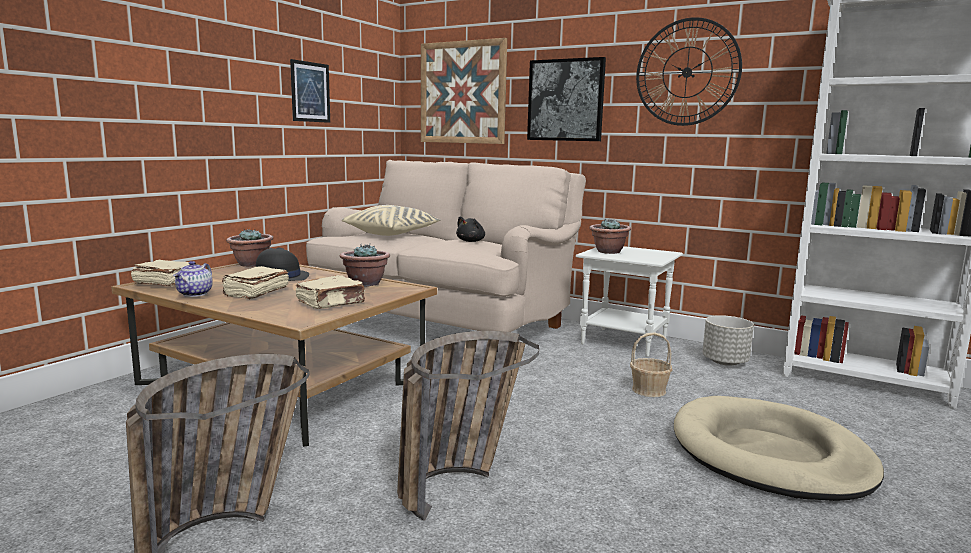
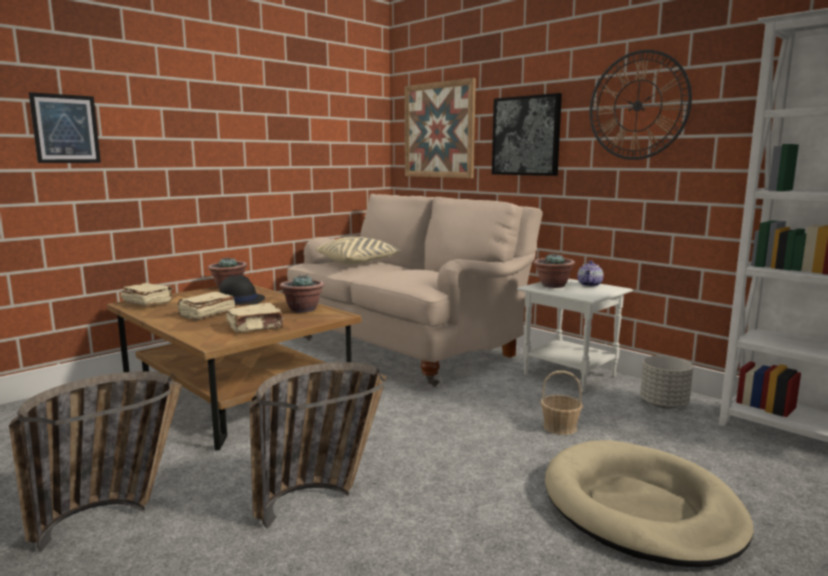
camera: 15 degrees right, 0 degrees up
teapot [173,261,213,297] -> teapot moved to [577,261,603,287]
picture [290,59,330,123] -> picture moved to [29,92,101,163]
black plush toy [456,216,485,242] -> none

